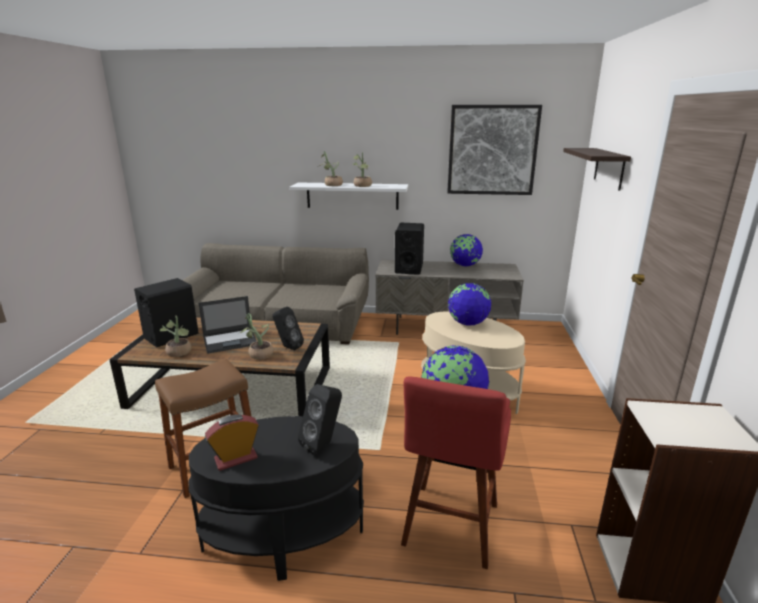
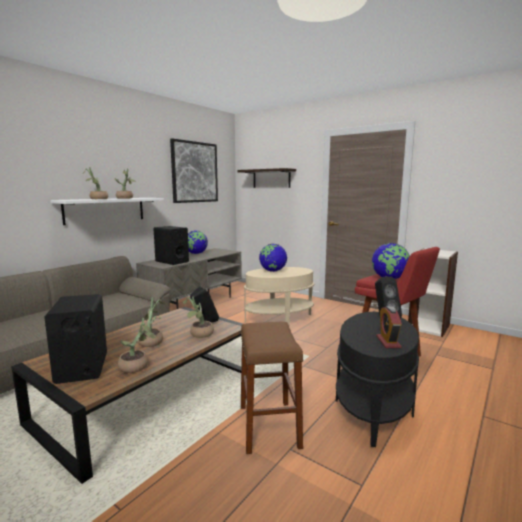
camera: 60 degrees left, 10 degrees down
laptop [199,296,257,354] -> potted plant [137,298,165,347]

